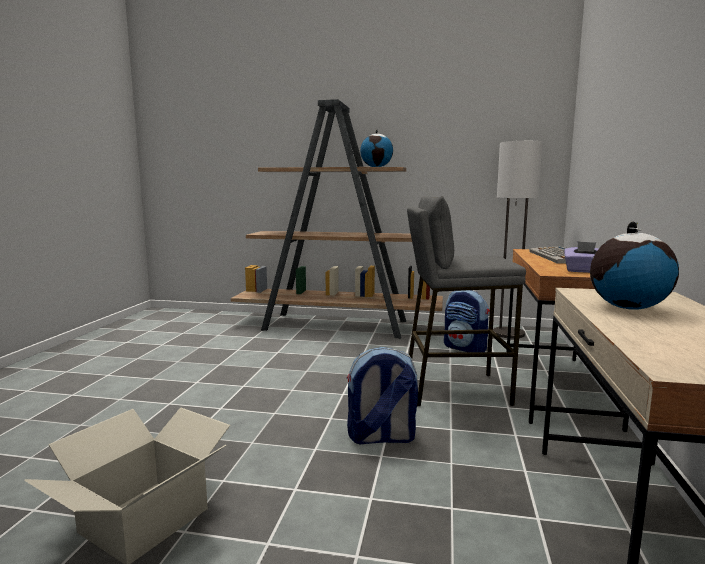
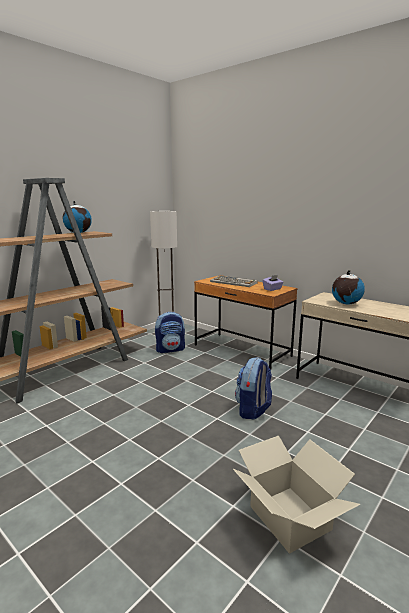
camera: 60 degrees left, 5 degrees up
grey stool [407,196,526,406] -> none

